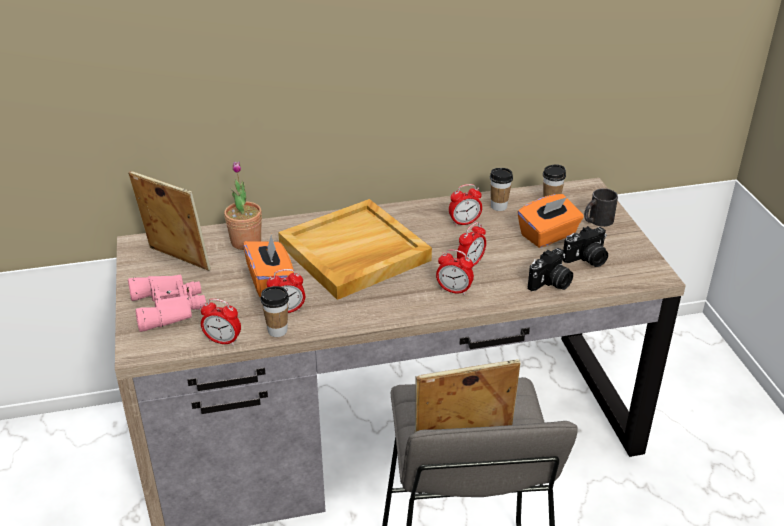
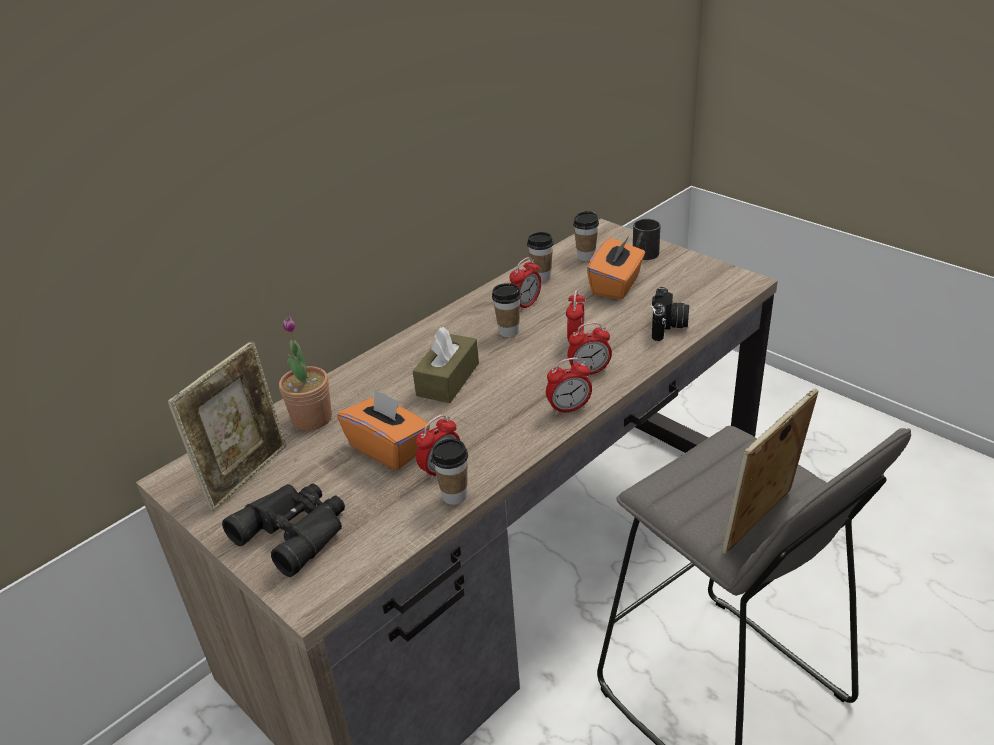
camera: 30 degrees left, 0 degrees up
picture frame [128,171,211,271] -> picture frame turned 120 degrees clockwise [167,341,287,511]
pink binoculars [128,274,206,332] -> black binoculars [222,484,345,577]
alarm clock [201,299,241,346] -> alarm clock moved to [546,357,592,415]
beige tray [278,199,432,300] -> brown tissue box [413,327,479,403]
camera [562,226,608,267] -> none
none -> cup [492,283,521,337]

